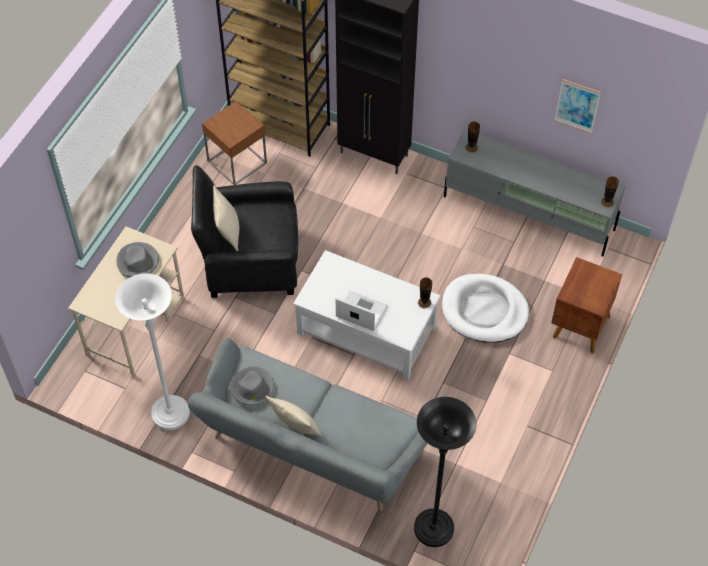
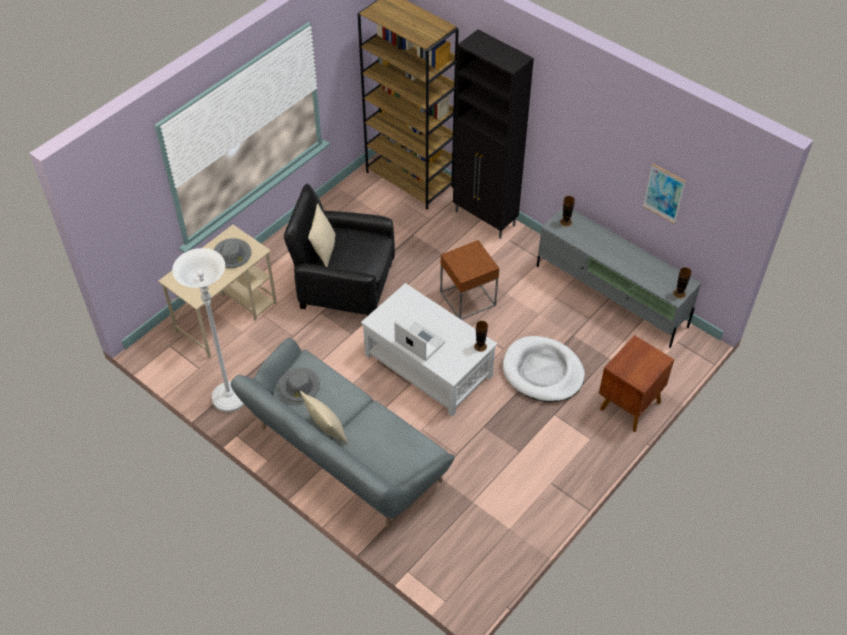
camera: 15 degrees right, 5 degrees down
brown side table [202,101,267,185] -> brown side table moved to [440,240,499,320]
black floor lamp [414,397,476,547] -> none

